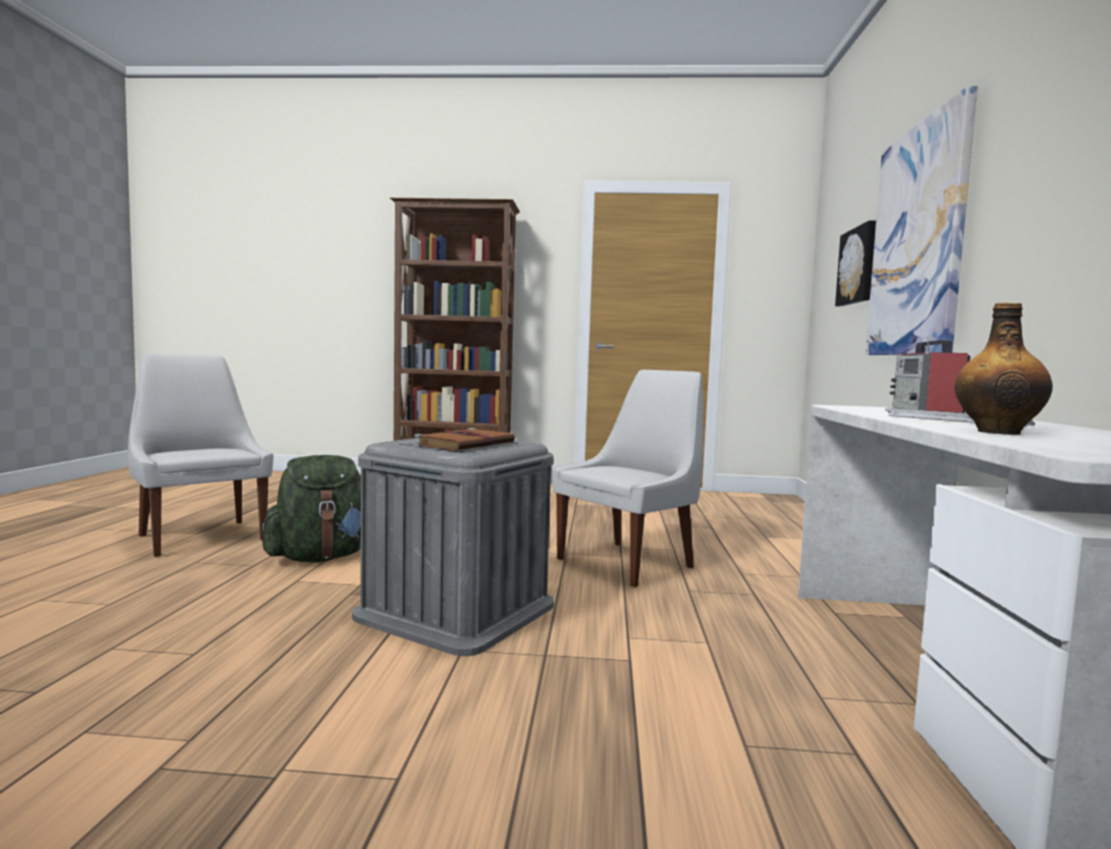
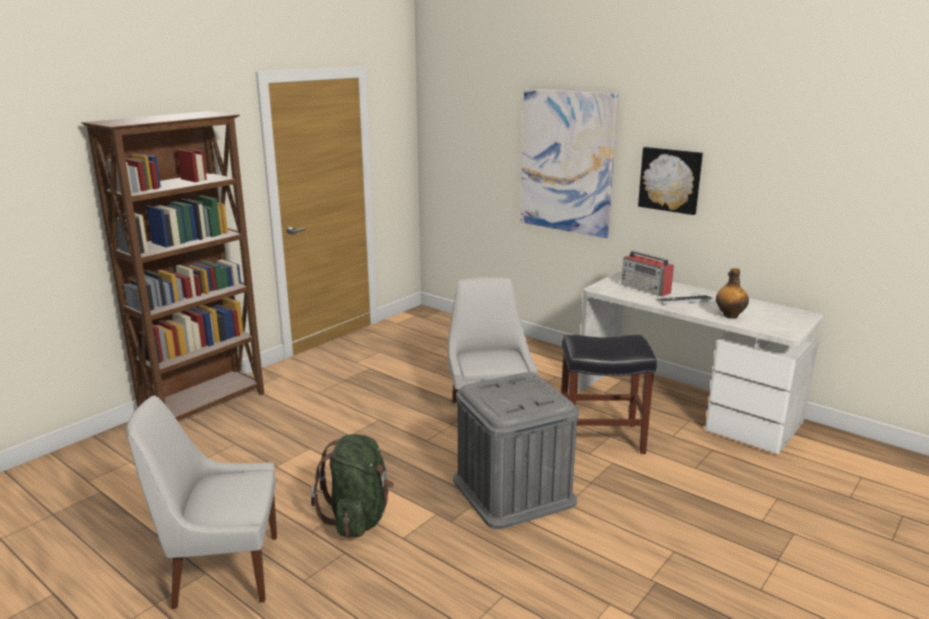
camera: 55 degrees left, 15 degrees up
brown book [414,428,515,451] -> none
picture [835,220,876,306] -> picture moved to [638,147,703,215]
none -> black stool [561,335,657,454]

